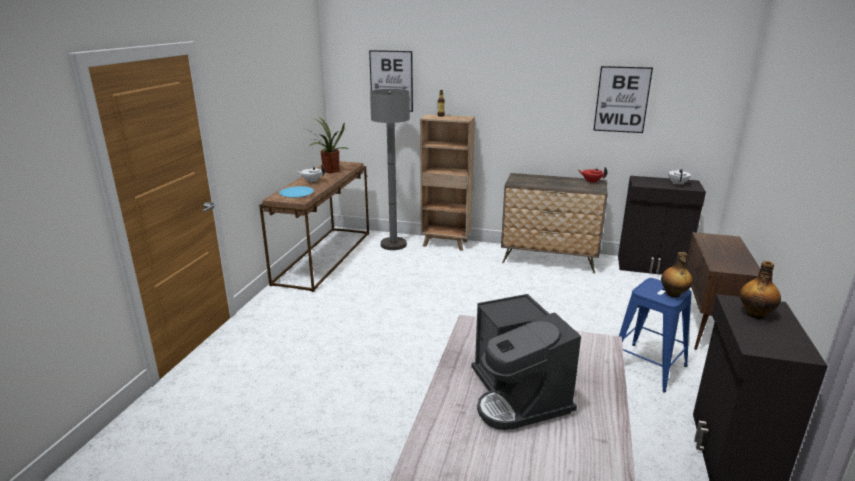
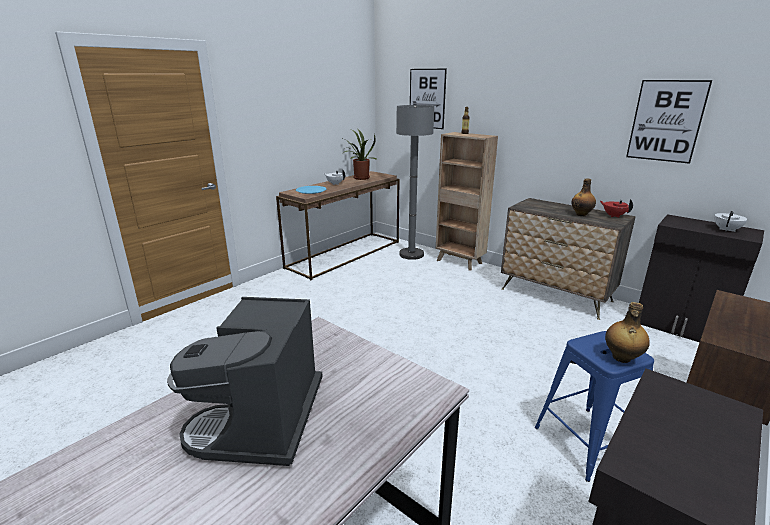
camera: 25 degrees right, 0 degrees up
bottle [740,261,781,319] -> bottle moved to [571,178,596,216]

